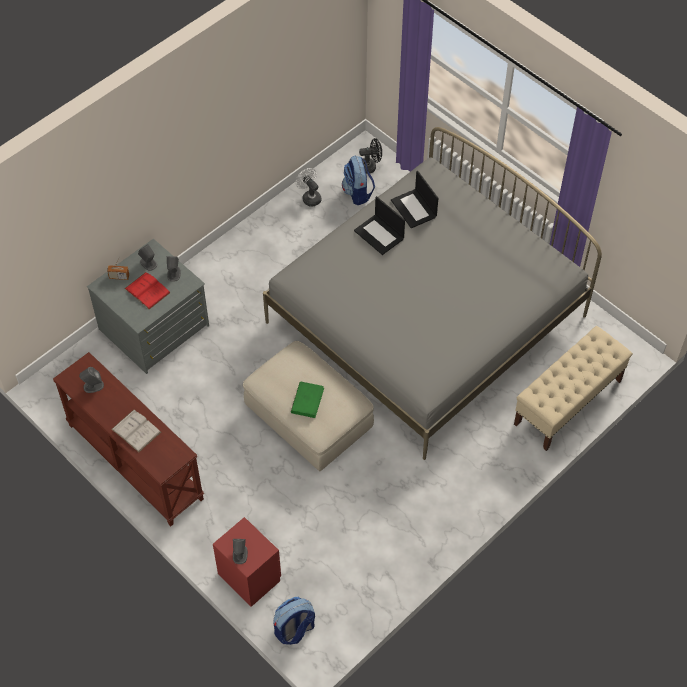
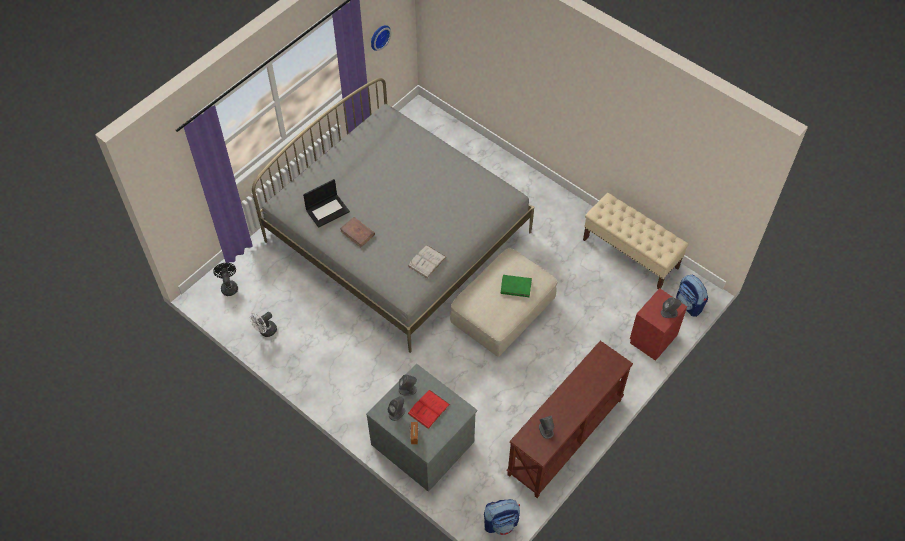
camera: 95 degrees left, 0 degrees up
white book [111,409,161,452] -> white book moved to [408,245,446,278]
backpack [342,155,375,205] -> backpack moved to [484,499,520,535]
laptop [354,196,405,255] -> brown book [340,217,375,247]
beige bench [514,326,633,451] -> beige bench moved to [583,193,689,289]
none -> wall clock [371,25,391,51]

